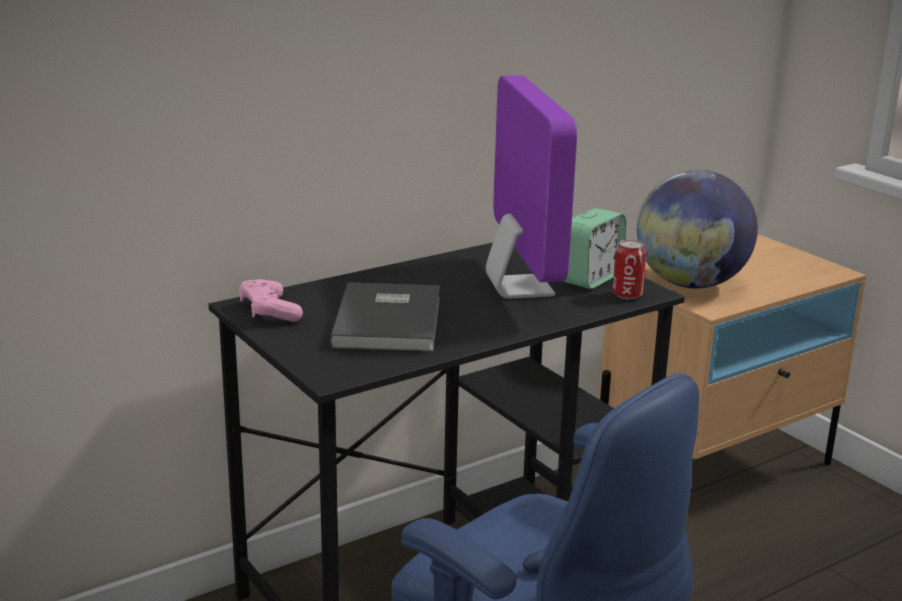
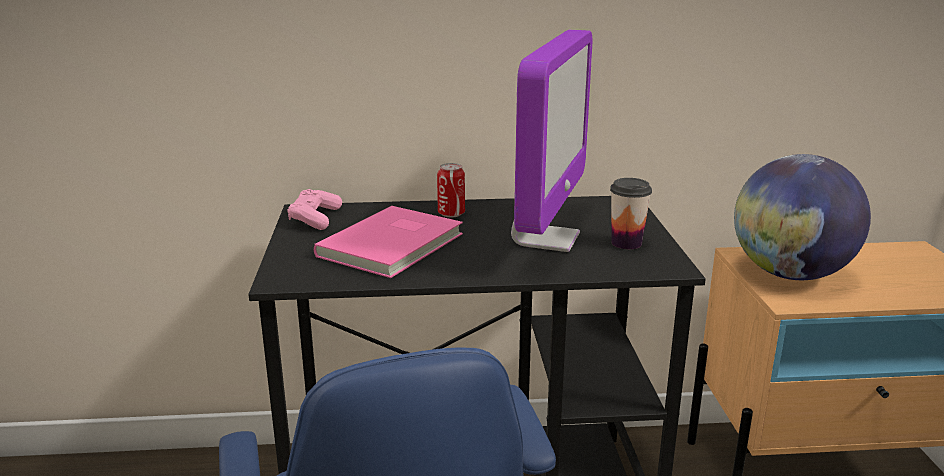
camera: 30 degrees right, 0 degrees up
grey book [329,282,440,352] -> pink book [314,206,463,278]
alarm clock [563,208,626,289] -> cup [610,178,652,249]
can [612,239,646,299] -> can moved to [437,163,465,217]

